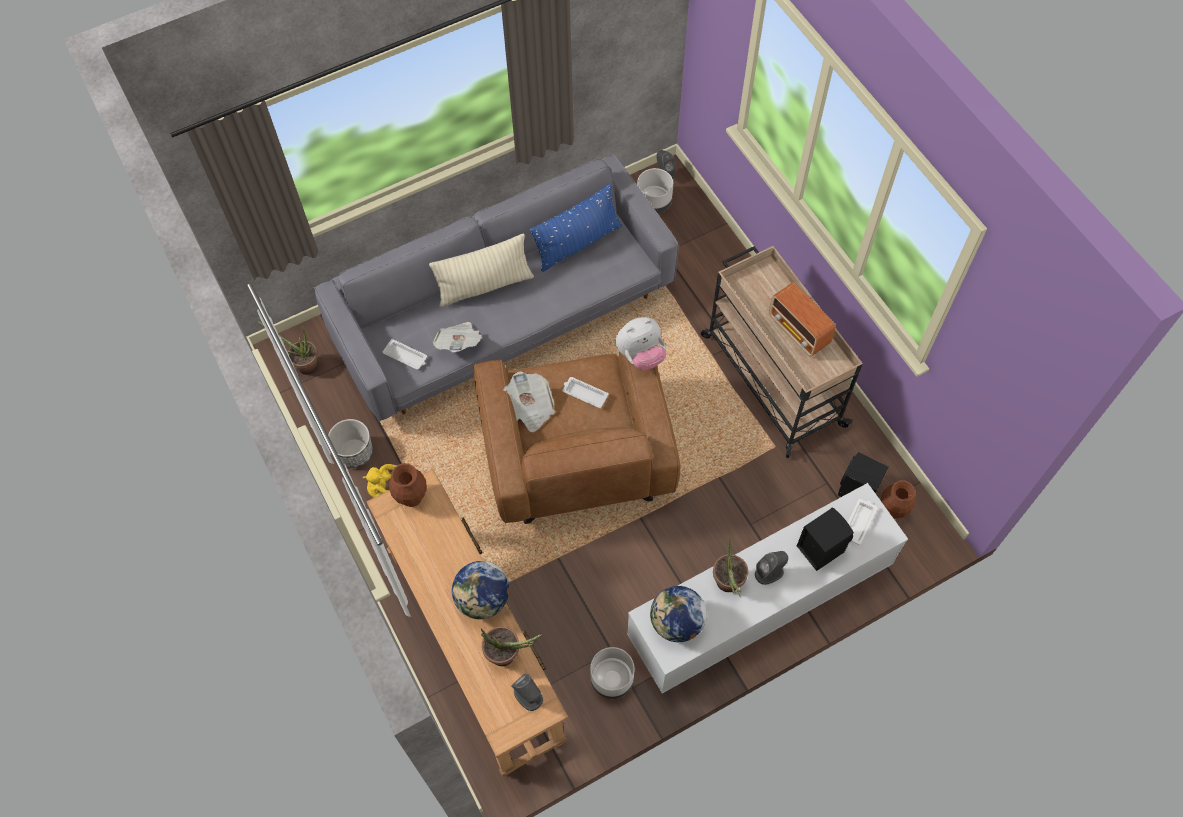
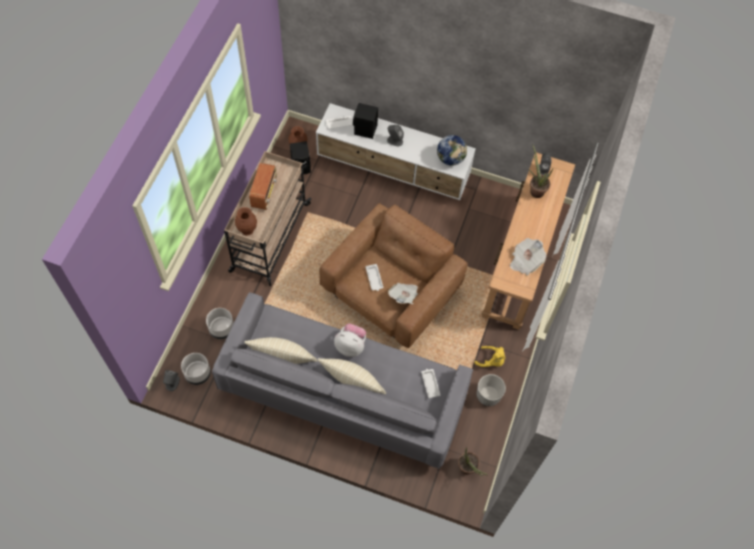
camera: 135 degrees left, 0 degrees up
brown vase [389,463,427,507] -> brown vase moved to [235,207,257,236]
newspaper [433,322,483,352] -> newspaper moved to [510,238,546,275]
globe [452,561,509,619] -> none
blue pillow [530,184,622,272] -> beige pillow [244,337,317,364]
grey planter [590,647,635,699] -> grey planter moved to [206,308,234,339]
plush toy [616,317,666,370] -> plush toy moved to [334,323,366,357]
potted plant [713,539,748,597] -> none

